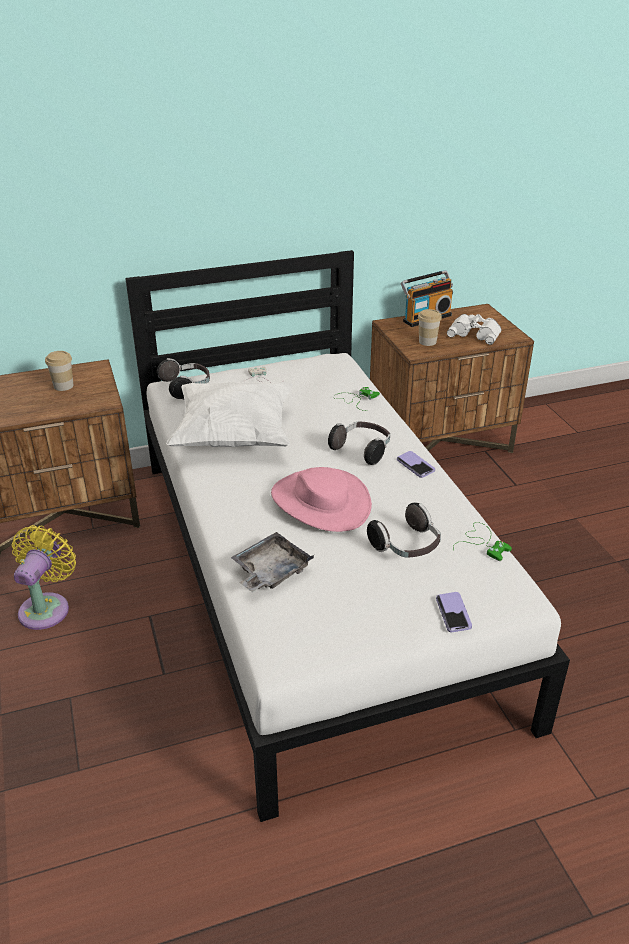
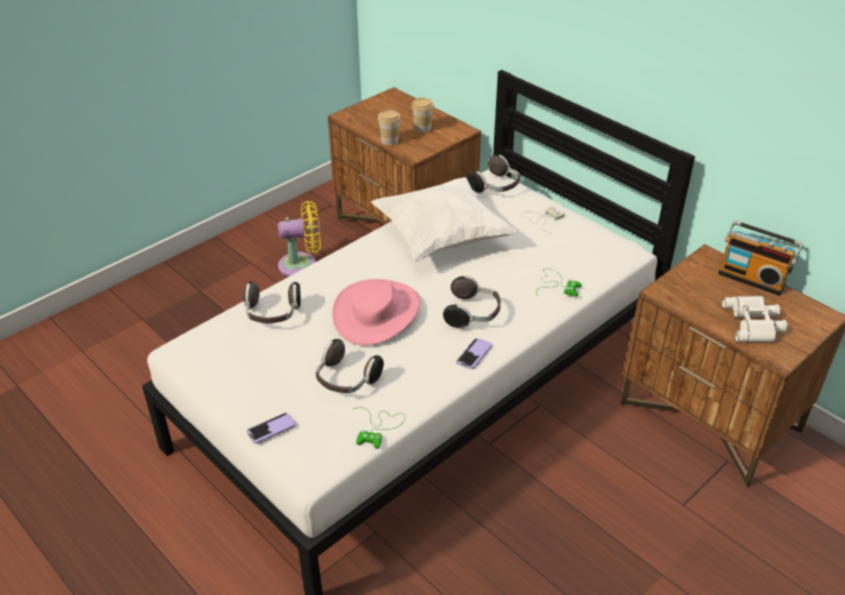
camera: 65 degrees right, 5 degrees up
grey tray [231,532,314,592] -> headphones [244,281,301,323]
cup [418,309,442,346] -> cup moved to [378,110,401,145]

